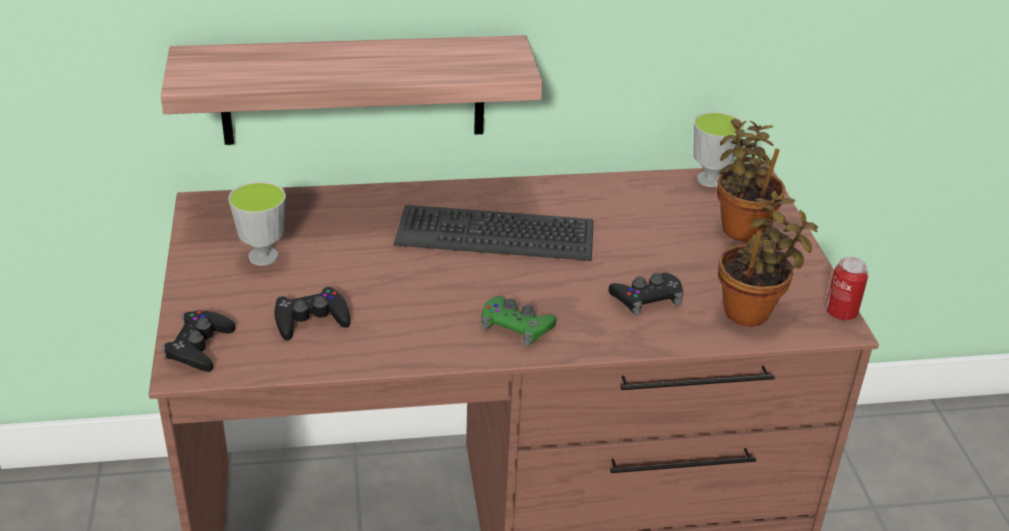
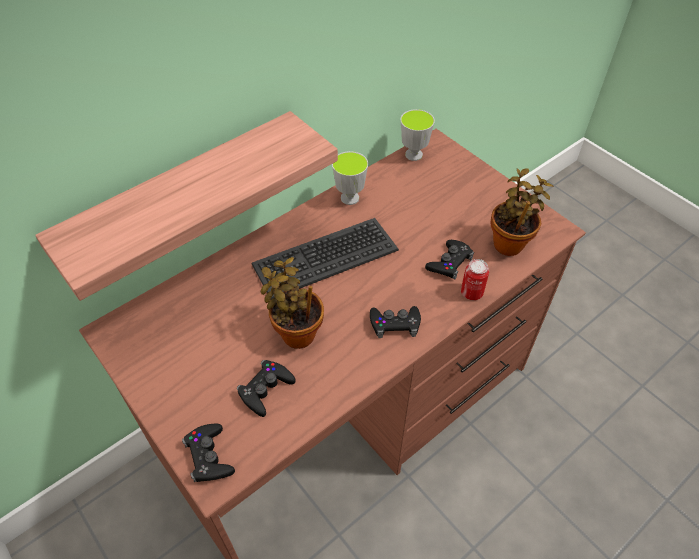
camera: 30 degrees left, 15 degrees up
cup [228,181,286,266] -> cup moved to [332,151,368,205]
green game controller [481,296,556,346] -> black game controller [370,306,421,338]
potted plant [717,119,785,242] -> potted plant moved to [260,257,324,349]
can [825,257,868,320] -> can moved to [461,259,489,300]

